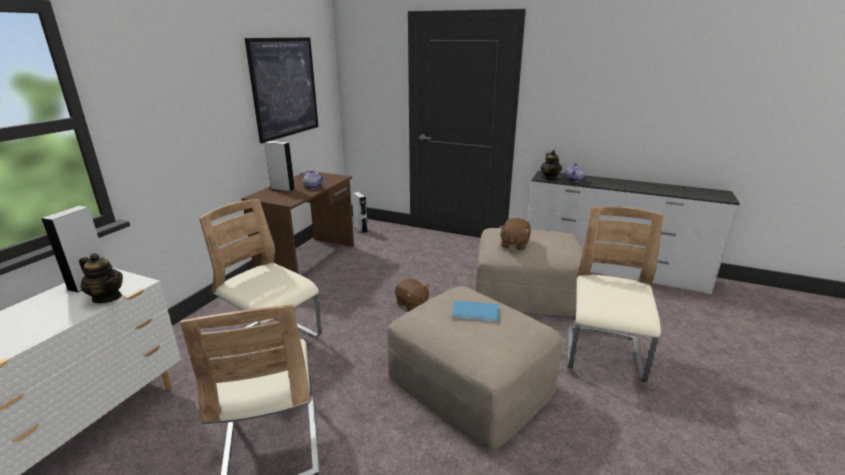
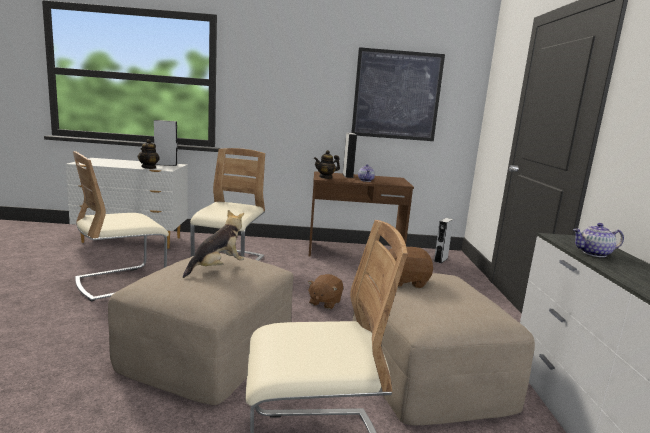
camera: 65 degrees right, 10 degrees down
blue book [452,301,499,322] -> plush toy [183,210,244,278]
teapot [540,150,562,180] -> teapot moved to [314,150,340,179]

